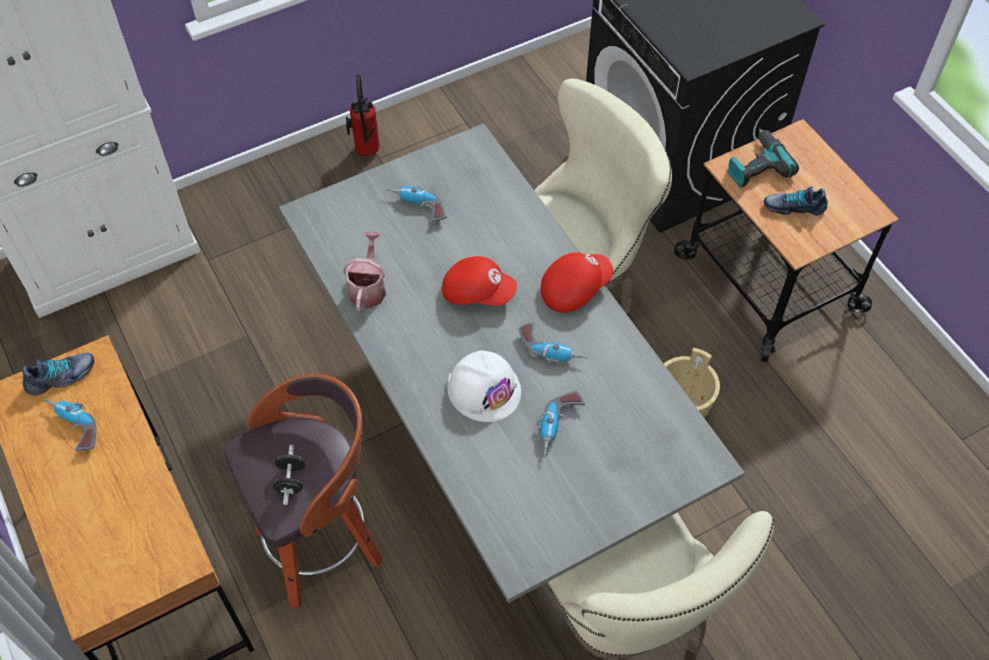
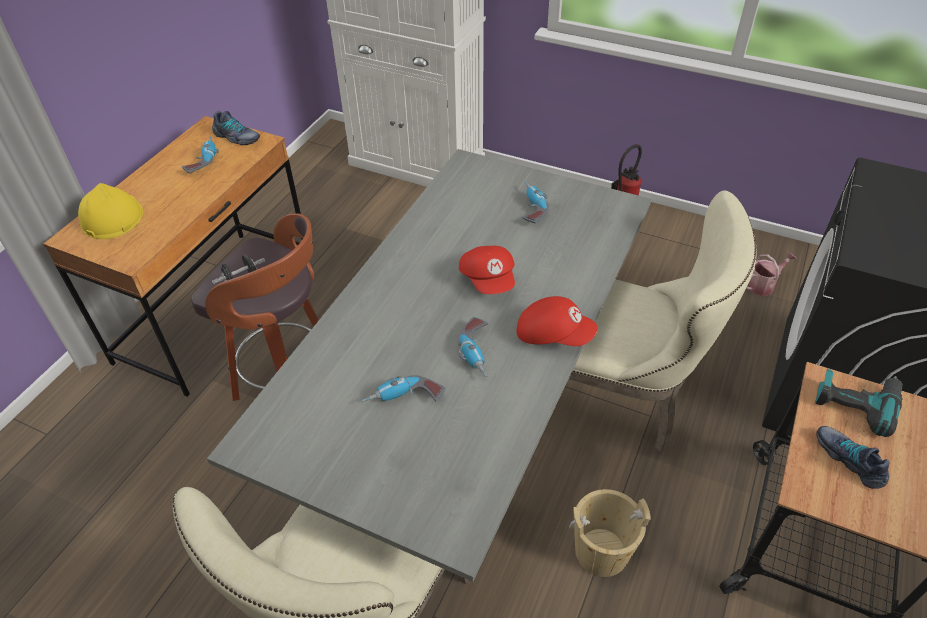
camera: 55 degrees right, 10 degrees down
watering can [343,232,386,312] -> watering can moved to [746,251,797,296]
white hard hat [447,350,521,422] -> none
none -> yellow hard hat [78,183,143,239]

